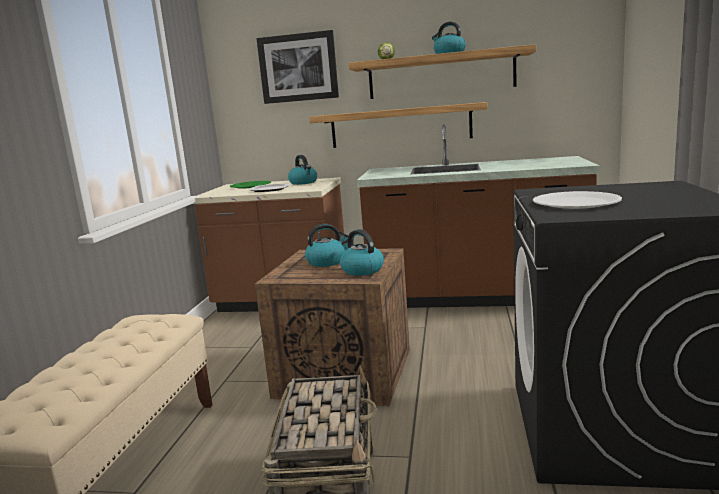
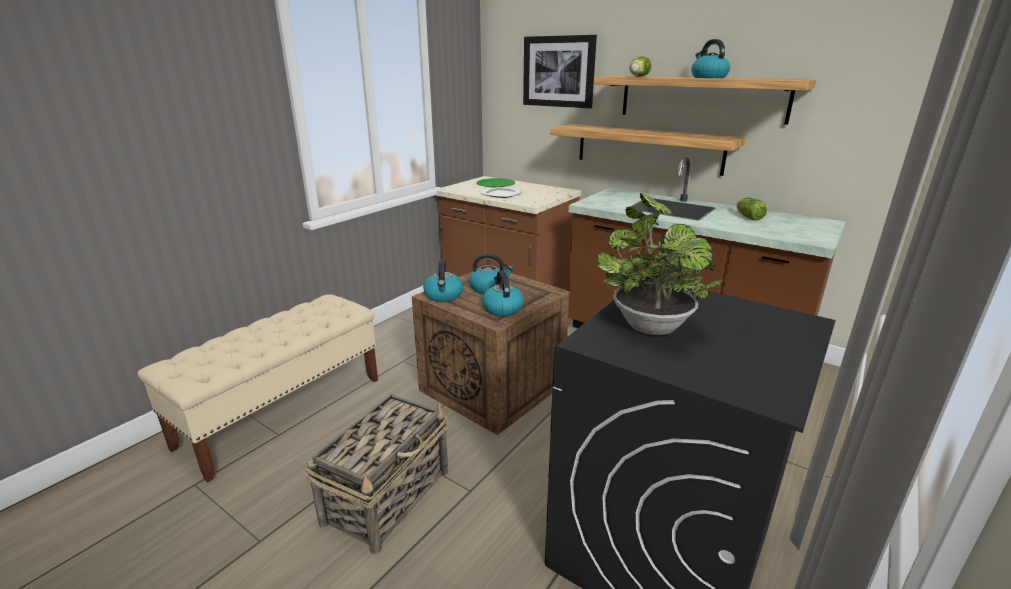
camera: 25 degrees right, 10 degrees up
kettle [288,155,317,185] -> kettle moved to [423,259,463,302]
white plate [533,191,622,209] -> potted plant [597,193,723,335]
none -> lettuce [736,197,767,221]

